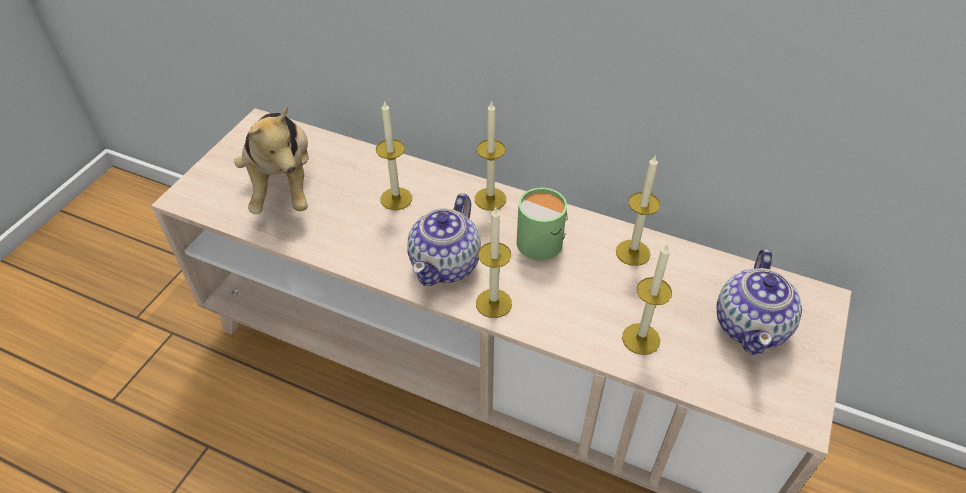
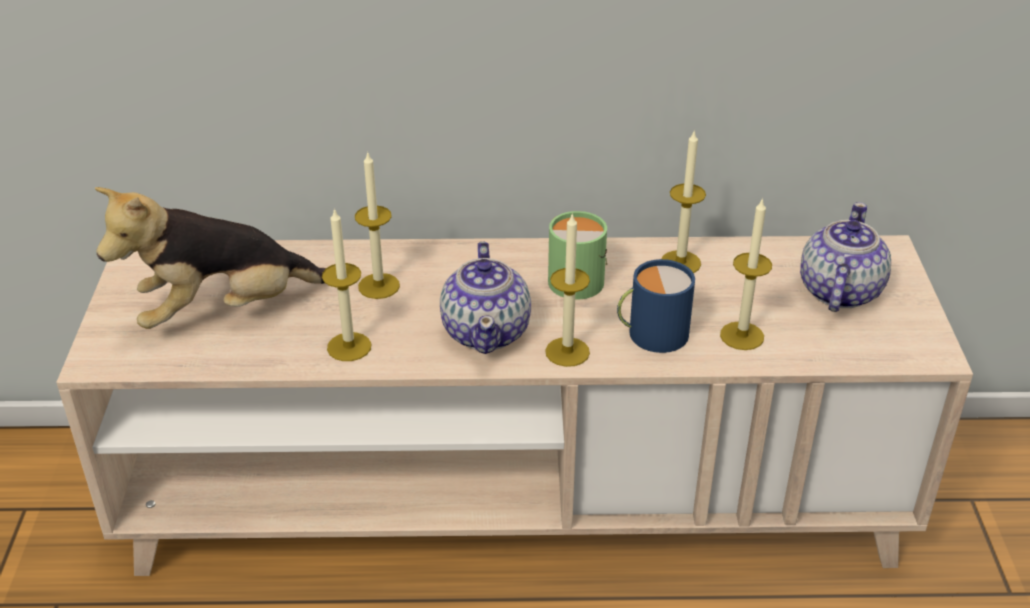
camera: 25 degrees left, 10 degrees down
plush toy [234,106,309,214] -> plush toy turned 105 degrees clockwise [95,187,326,329]
candle [475,101,506,210] -> candle moved to [322,208,371,361]
teapot [716,249,802,355] -> teapot turned 150 degrees counterclockwise [800,202,891,312]
none -> blue mug [617,259,695,353]

